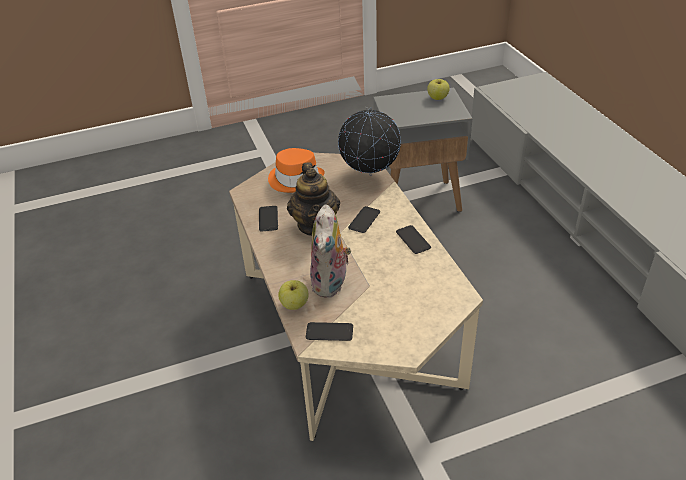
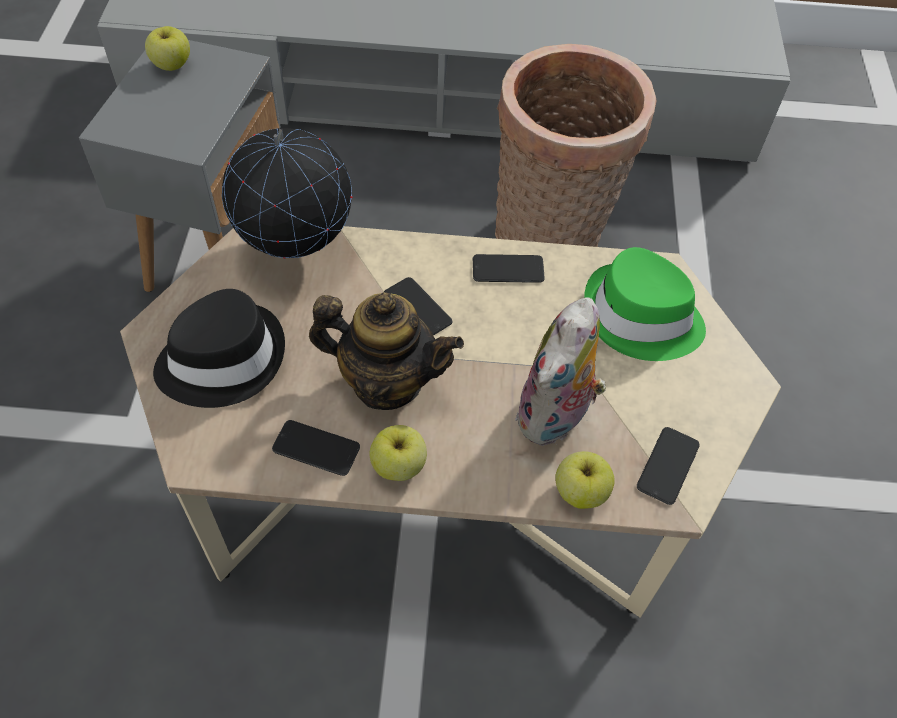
camera: 70 degrees left, 15 degrees up
orange hat [268,148,325,193] -> black hat [153,289,285,408]
plush toy [310,204,351,298] -> plush toy turned 90 degrees clockwise [515,297,606,446]
none -> apple [369,425,427,481]
none -> basket [495,44,657,247]
none -> green hat [584,247,706,361]

